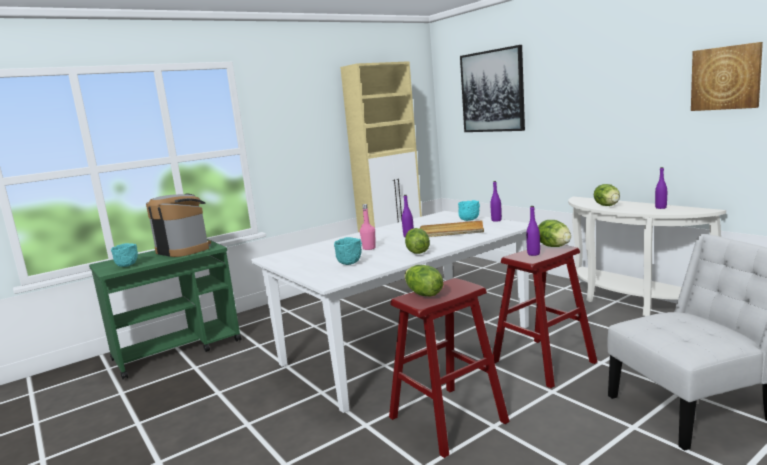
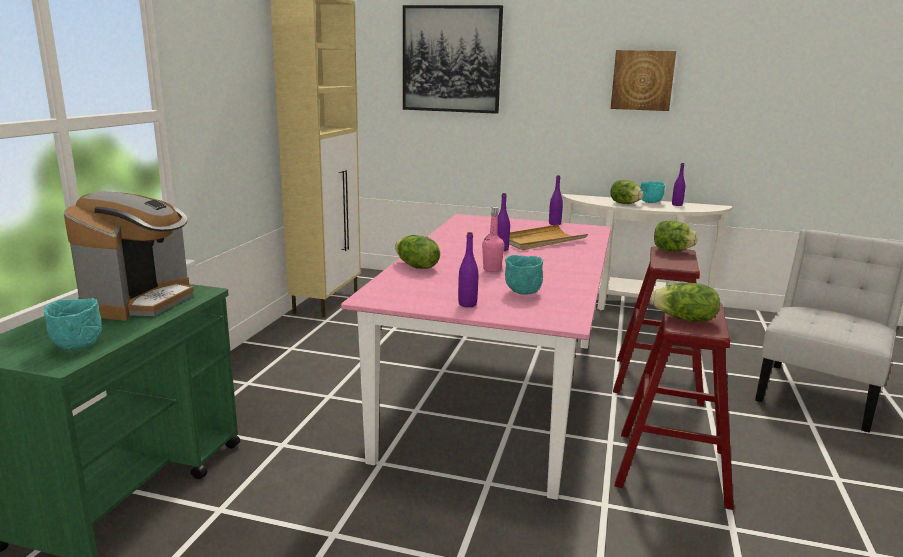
camera: 40 degrees left, 5 degrees up
coffee machine [146,194,211,257] -> coffee machine turned 105 degrees clockwise [64,191,194,321]
white dining table [251,211,539,413] -> pink dining table [341,214,611,500]
lettuce [405,228,430,254] -> lettuce moved to [395,235,440,269]
turquoise bowl [458,200,480,221] -> turquoise bowl moved to [640,181,665,203]
purple bottle [526,206,540,256] -> purple bottle moved to [458,232,478,307]
picture [691,42,763,111] -> picture moved to [611,50,676,111]

